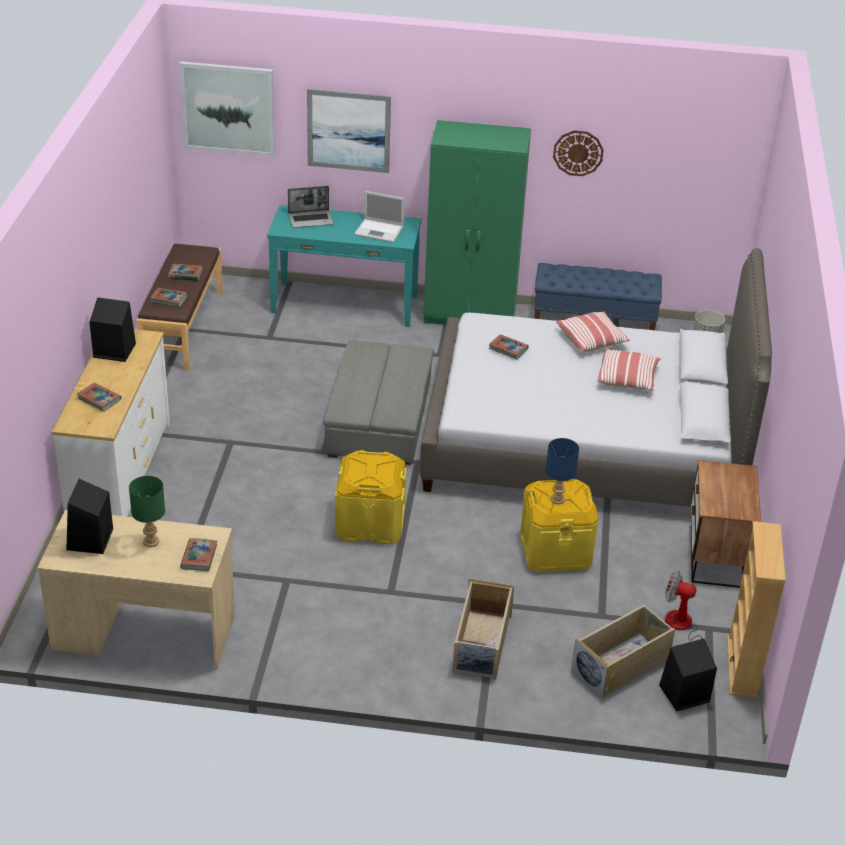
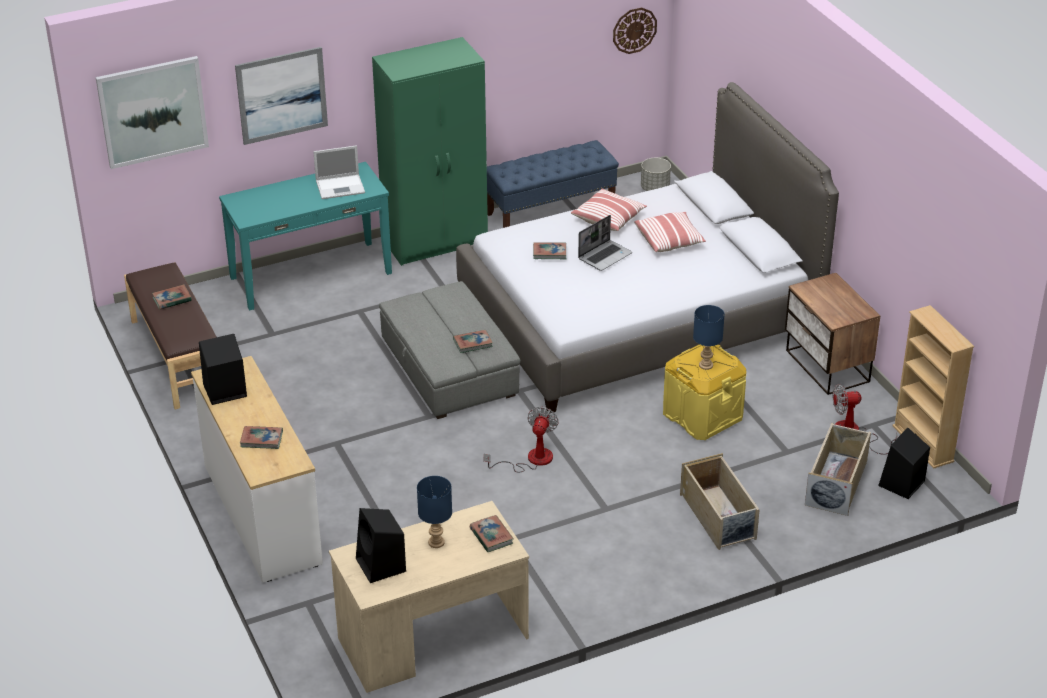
camera: 30 degrees left, 0 degrees up
green table lamp [129,476,165,547] -> blue table lamp [417,476,452,548]
book [150,287,188,307] -> book moved to [453,330,493,353]
laptop [288,186,334,228] -> laptop moved to [578,215,632,271]
yellow storage box [335,450,406,544] -> fan [484,407,559,473]
wall clock [553,130,604,176] -> wall clock moved to [613,7,657,54]

